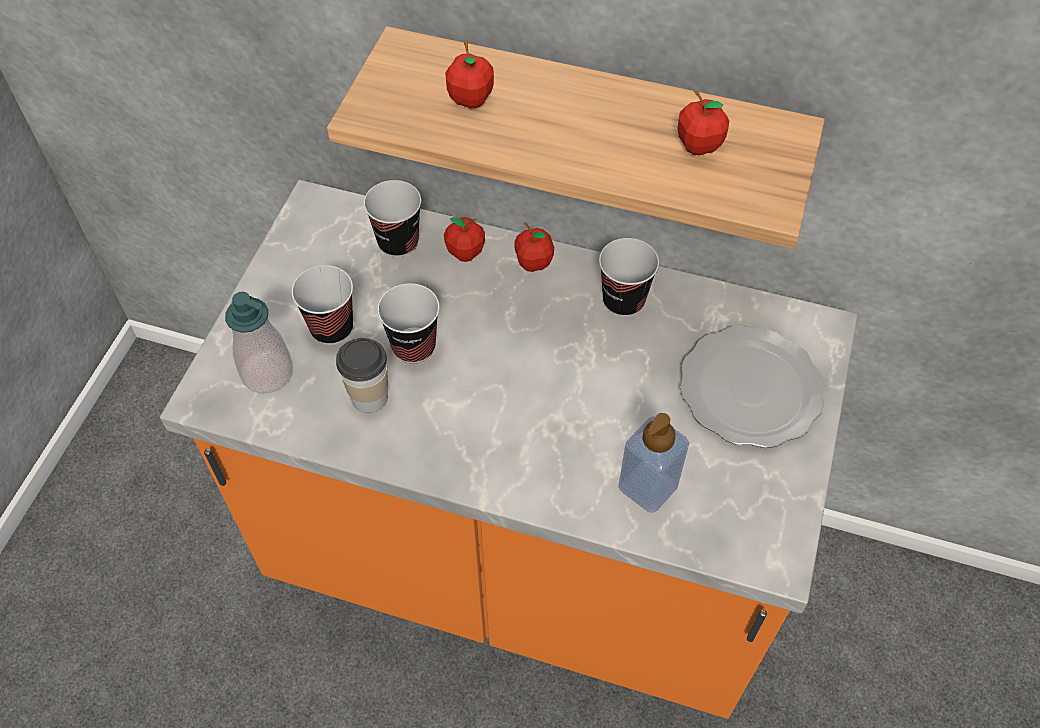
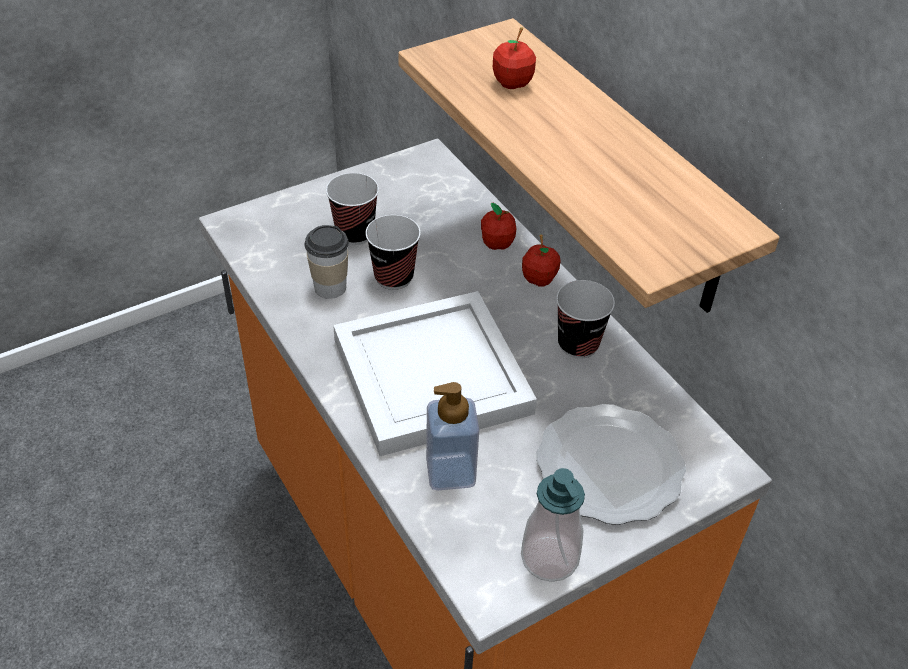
camera: 40 degrees right, 10 degrees down
soap dispenser [225,292,293,393] -> soap dispenser moved to [521,468,585,582]
cup [364,180,421,257] -> none
apple [677,90,729,156] -> none
none -> white tray [333,291,537,456]

